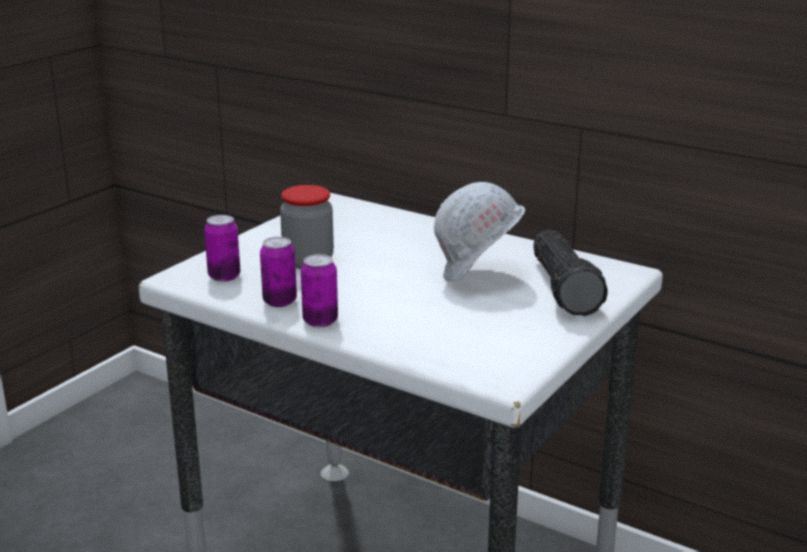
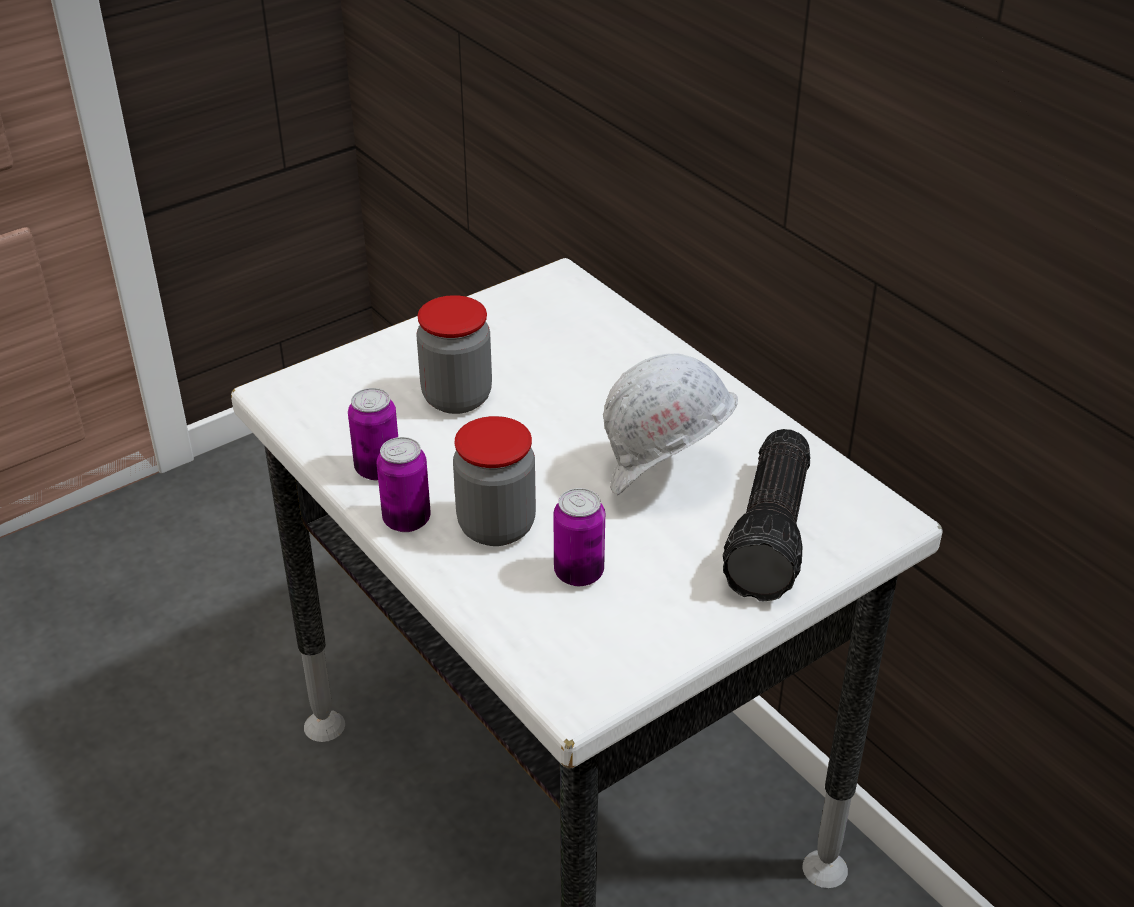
camera: 20 degrees right, 15 degrees up
can [204,215,241,282] -> can moved to [553,488,605,586]
none -> jar [453,416,536,546]

